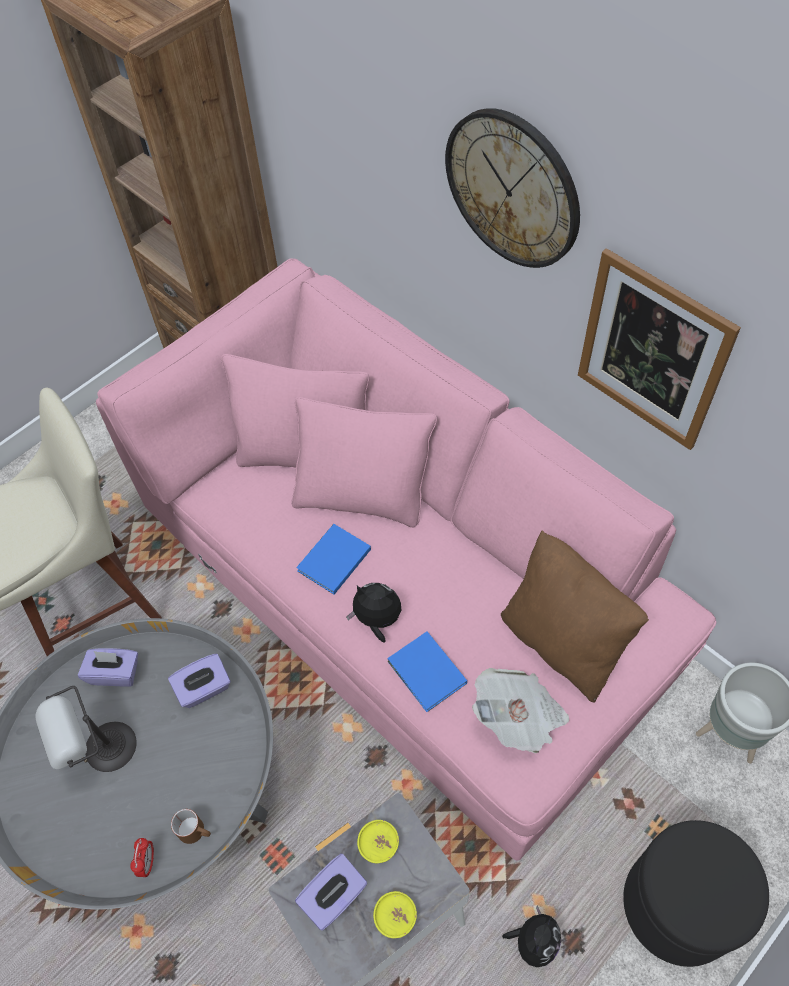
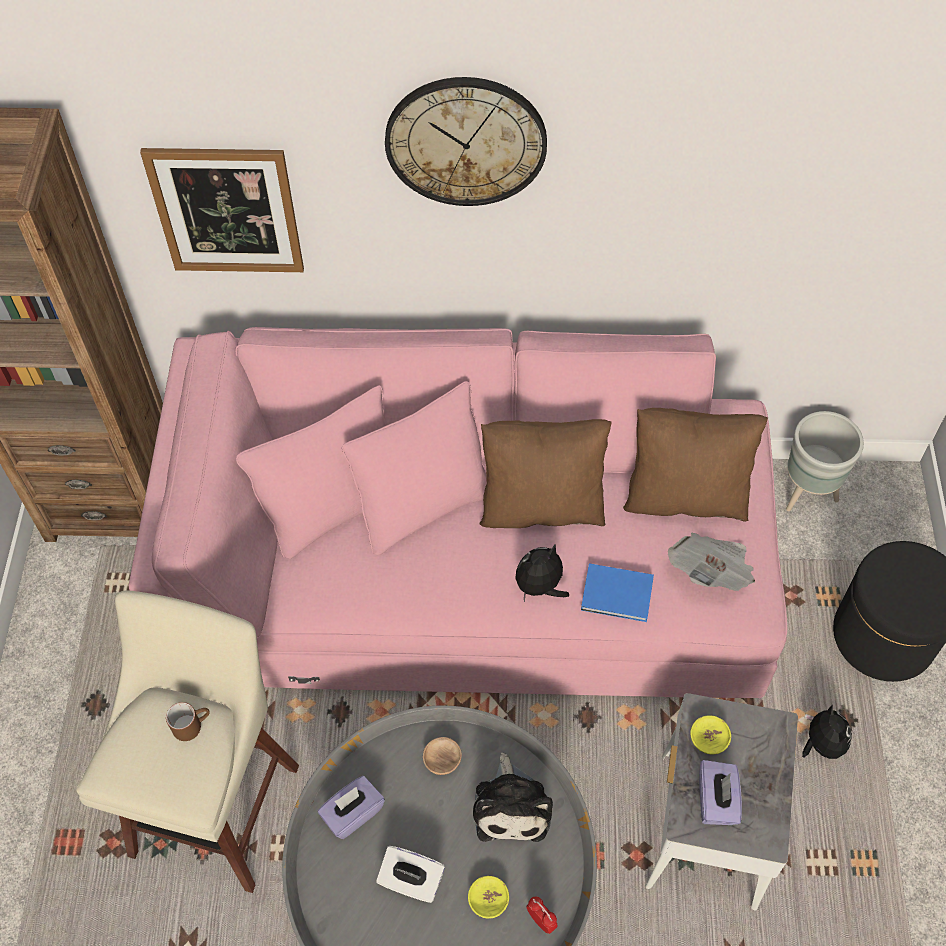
camera: 45 degrees left, 0 degrees up
table lamp [35,686,137,772] -> white tissue box [376,846,445,903]
purple tissue box [168,653,230,708] -> brown bowl [423,737,462,775]
brown mug [171,809,211,844] -> brown mug moved to [166,702,210,741]
blue book [296,524,371,595] -> none
yellow bowl [373,891,417,938] -> yellow bowl moved to [468,876,509,919]
picture [578,248,741,450] -> picture moved to [140,148,304,272]
none -> plush toy [473,753,553,842]
none -> brown pillow [479,419,612,528]

